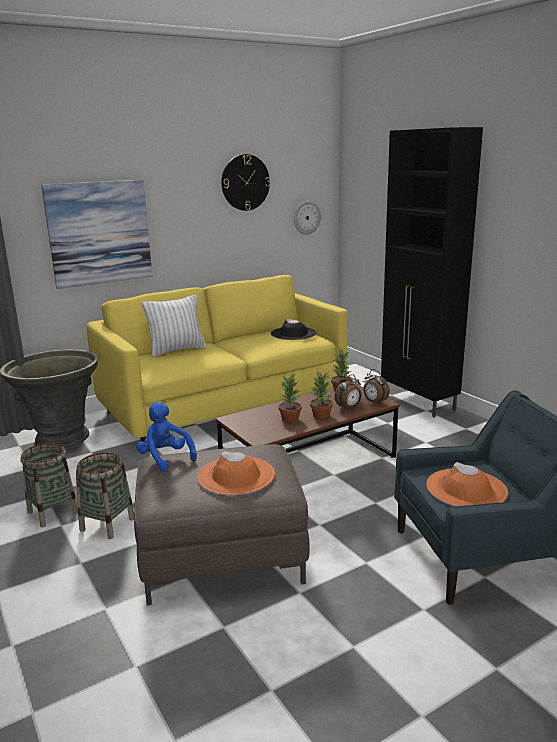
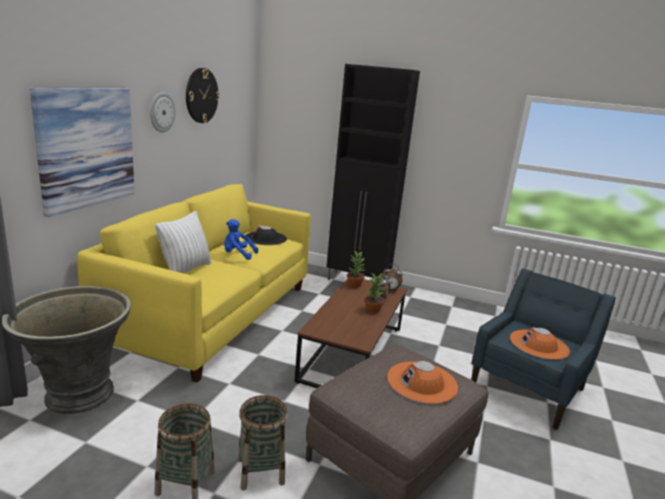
camera: 40 degrees left, 0 degrees up
blue plush toy [136,402,197,472] -> blue plush toy moved to [224,219,258,260]
potted plant [279,373,302,422] -> none
wall clock [294,201,321,235] -> wall clock moved to [150,92,176,132]

